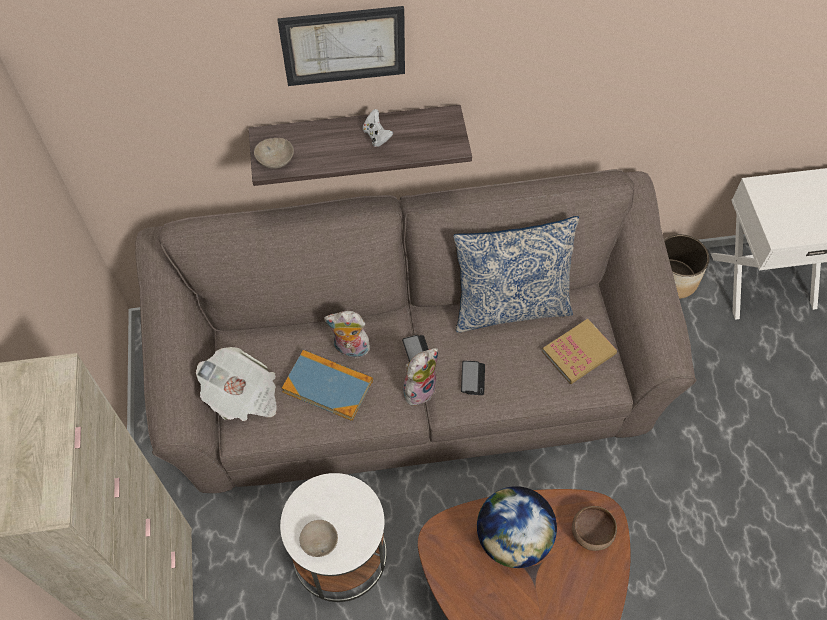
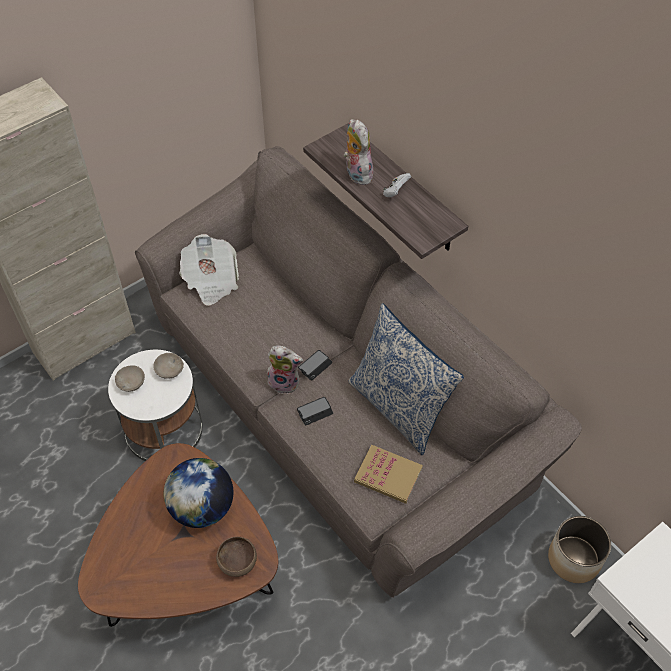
camera: 60 degrees right, 5 degrees down
beige bowl [254,138,294,169] -> beige bowl moved to [153,353,184,379]
picture [277,6,405,86] -> none
book [282,350,373,421] -> none
plush toy [324,311,372,361] -> plush toy moved to [343,119,373,185]

